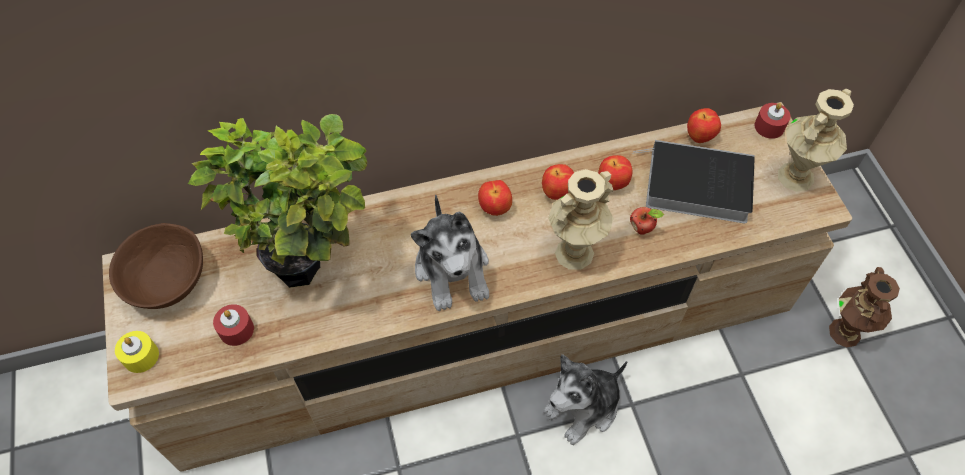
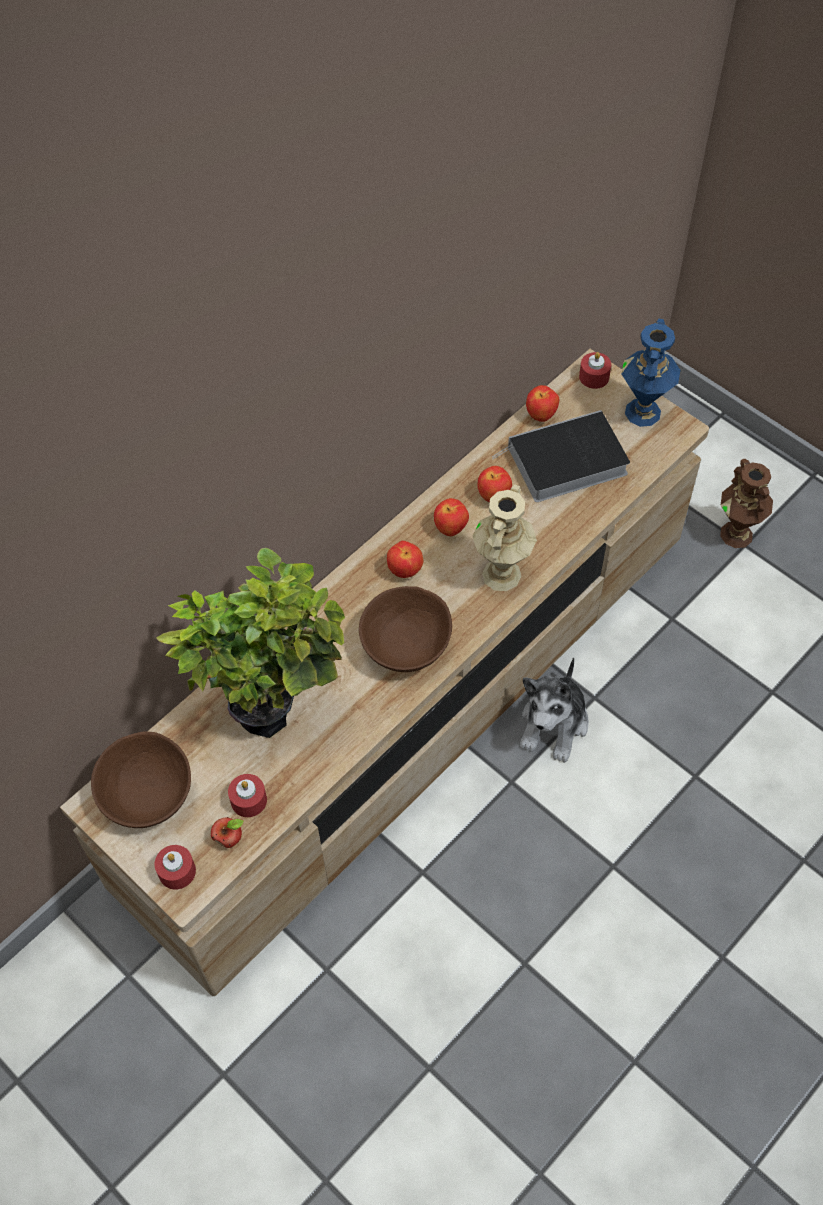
camera: 30 degrees left, 0 degrees up
yellow candle [115,331,159,373] -> red candle [154,845,196,889]
plush toy [411,195,489,311] -> brown bowl [359,586,452,672]
apple [630,207,664,235] -> apple moved to [211,817,244,848]
beige vase [778,89,854,192] -> blue vase [621,319,680,427]

